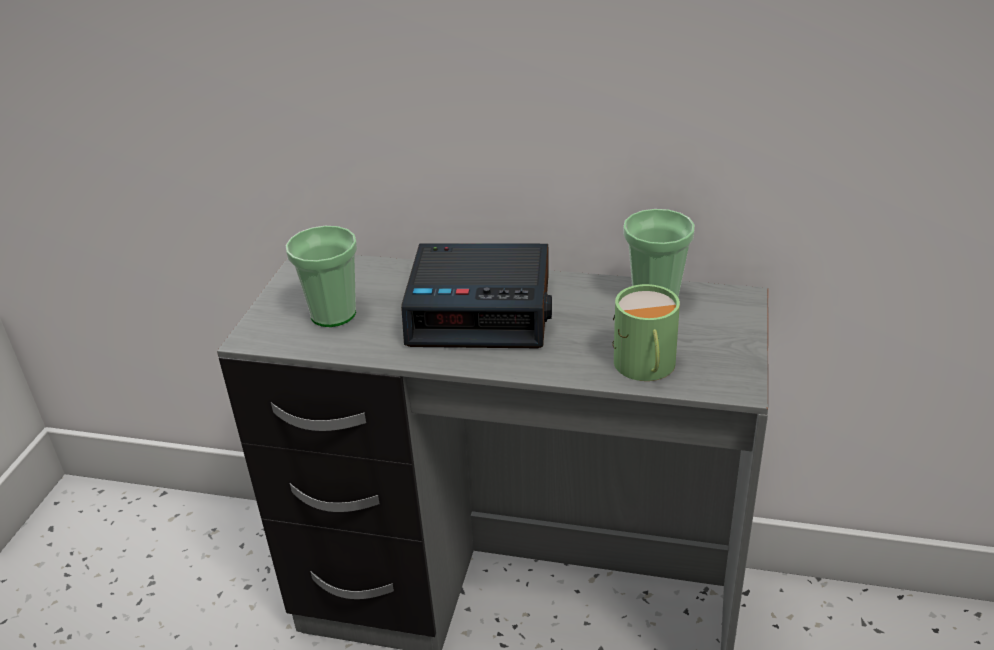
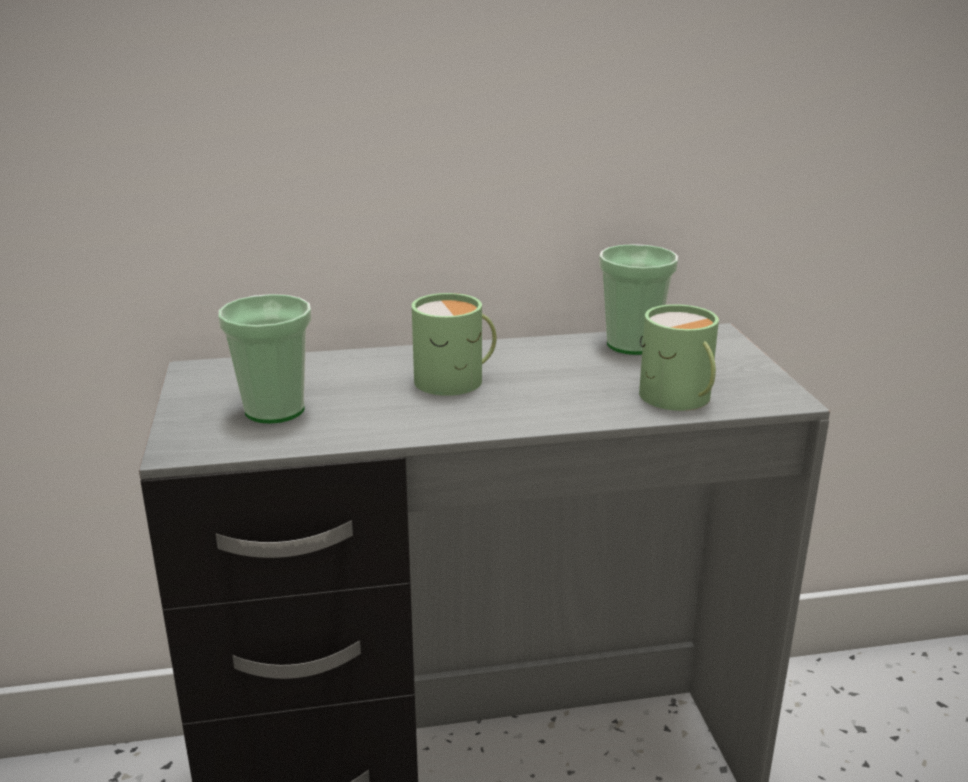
camera: 25 degrees left, 10 degrees down
alarm clock [401,243,552,348] -> green mug [412,293,497,396]

